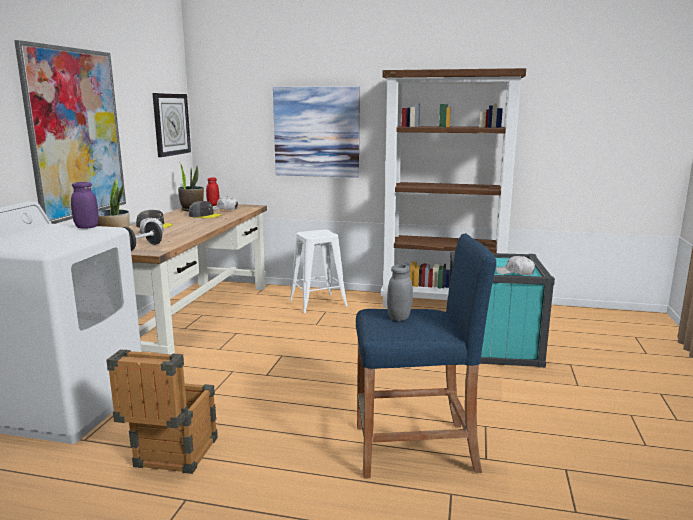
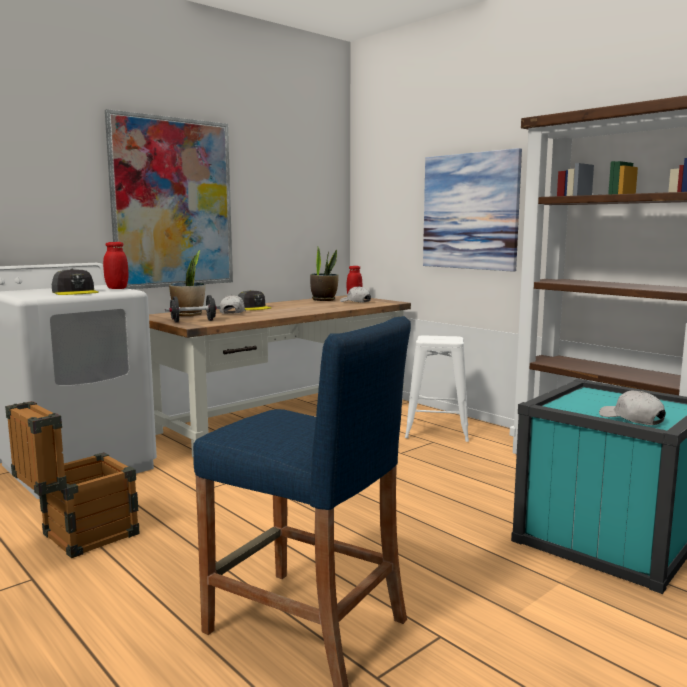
camera: 35 degrees right, 5 degrees down
purple jar [71,182,98,229] -> red jar [103,242,128,289]
wall clock [152,93,191,157] -> none
grey cap [189,201,221,218] -> grey cap moved to [52,269,99,295]
grey jar [387,264,413,321] -> none

